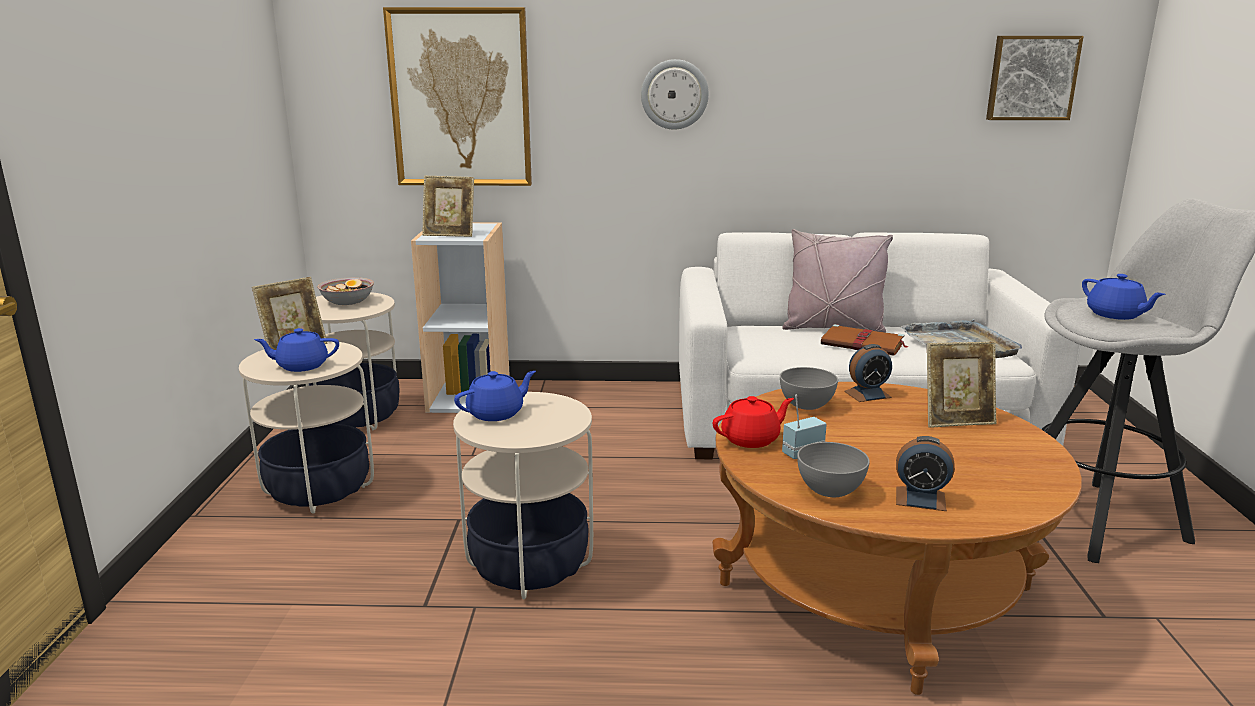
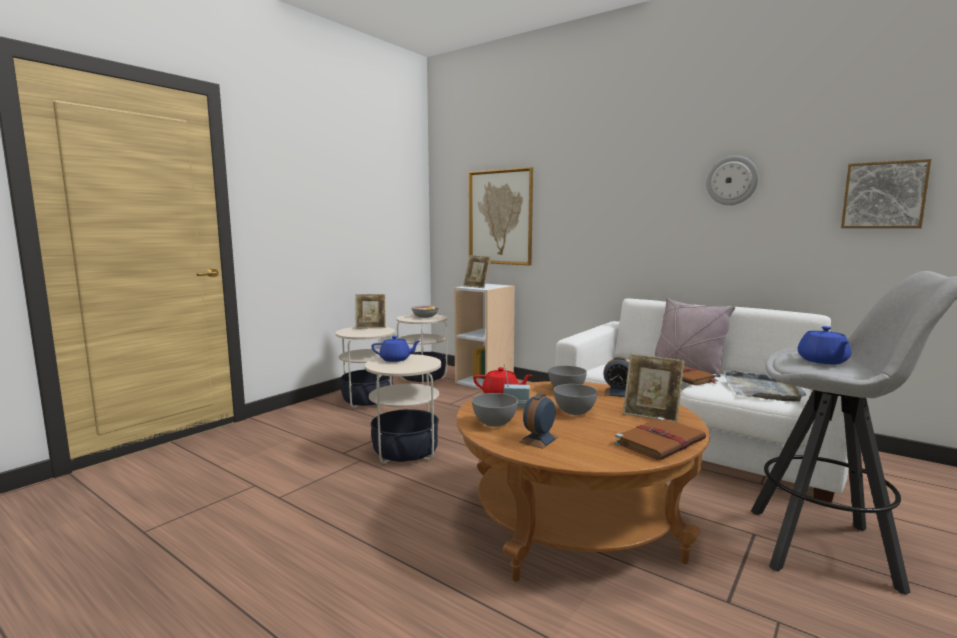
camera: 35 degrees right, 10 degrees down
blue teapot [254,328,339,372] -> none
wall clock [641,59,709,129] -> wall clock moved to [706,156,758,205]
alarm clock [896,436,955,511] -> alarm clock turned 75 degrees clockwise [520,394,558,449]
none -> grey bowl [554,384,598,415]
none -> brown book [614,417,706,460]

